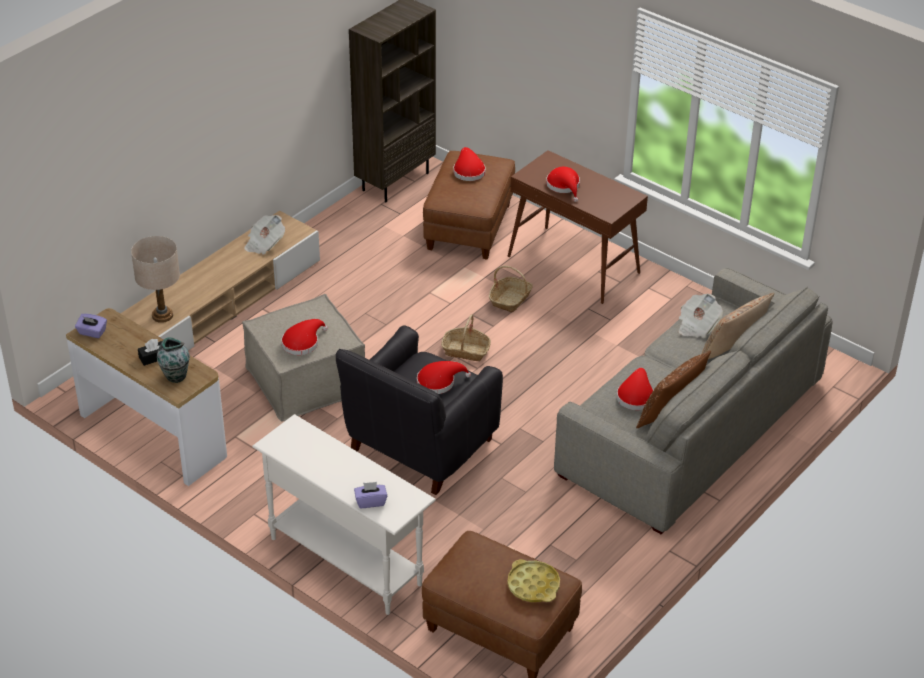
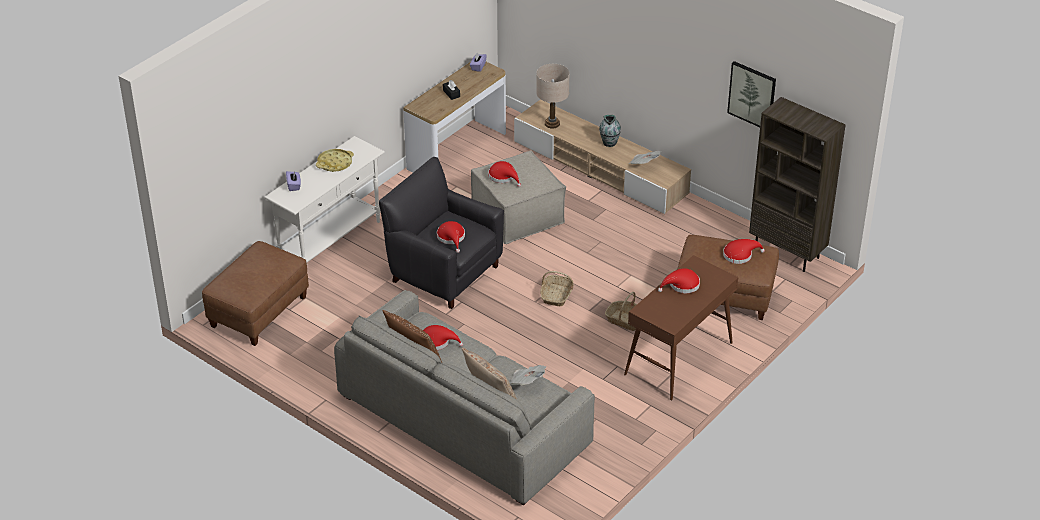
camera: 90 degrees right, 0 degrees up
vase [157,337,190,383] -> vase moved to [599,115,621,147]
yellow tray [507,559,560,602] -> yellow tray moved to [316,149,354,172]
none -> picture [727,61,776,127]

